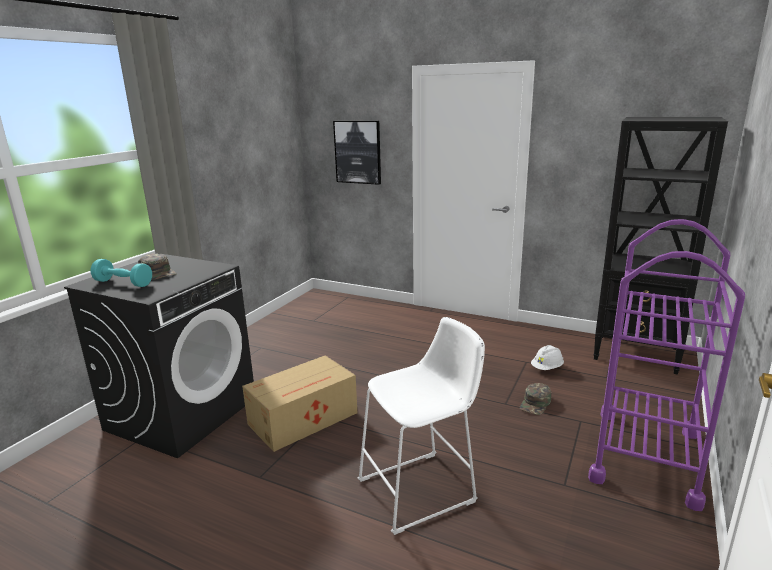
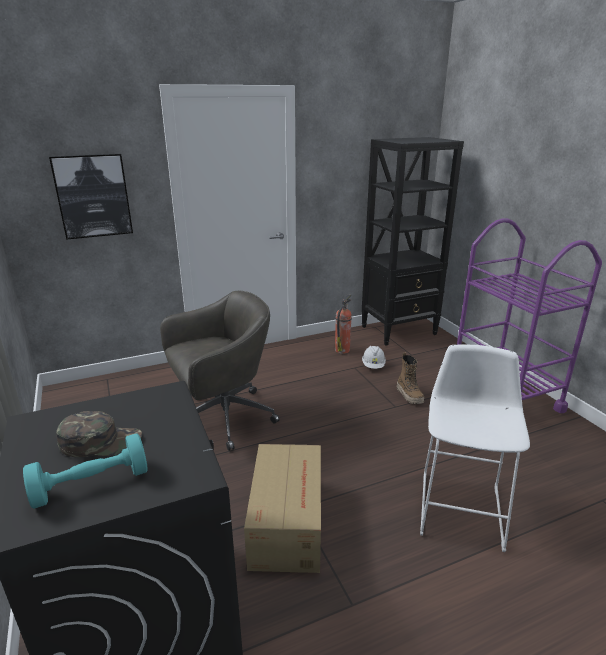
camera: 50 degrees left, 5 degrees up
green cap [520,383,551,415] -> boot [397,352,424,404]
none -> grey office chair [160,291,280,451]
none -> fire extinguisher [335,294,352,354]

